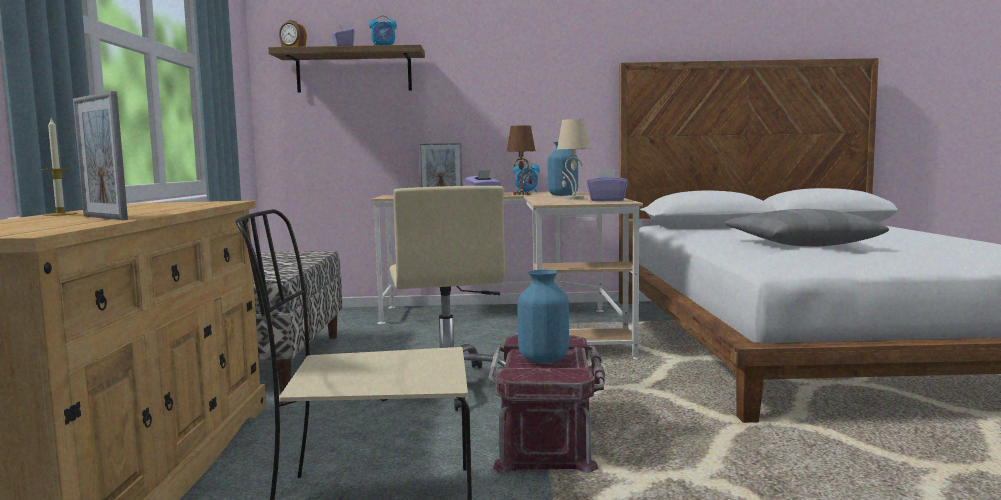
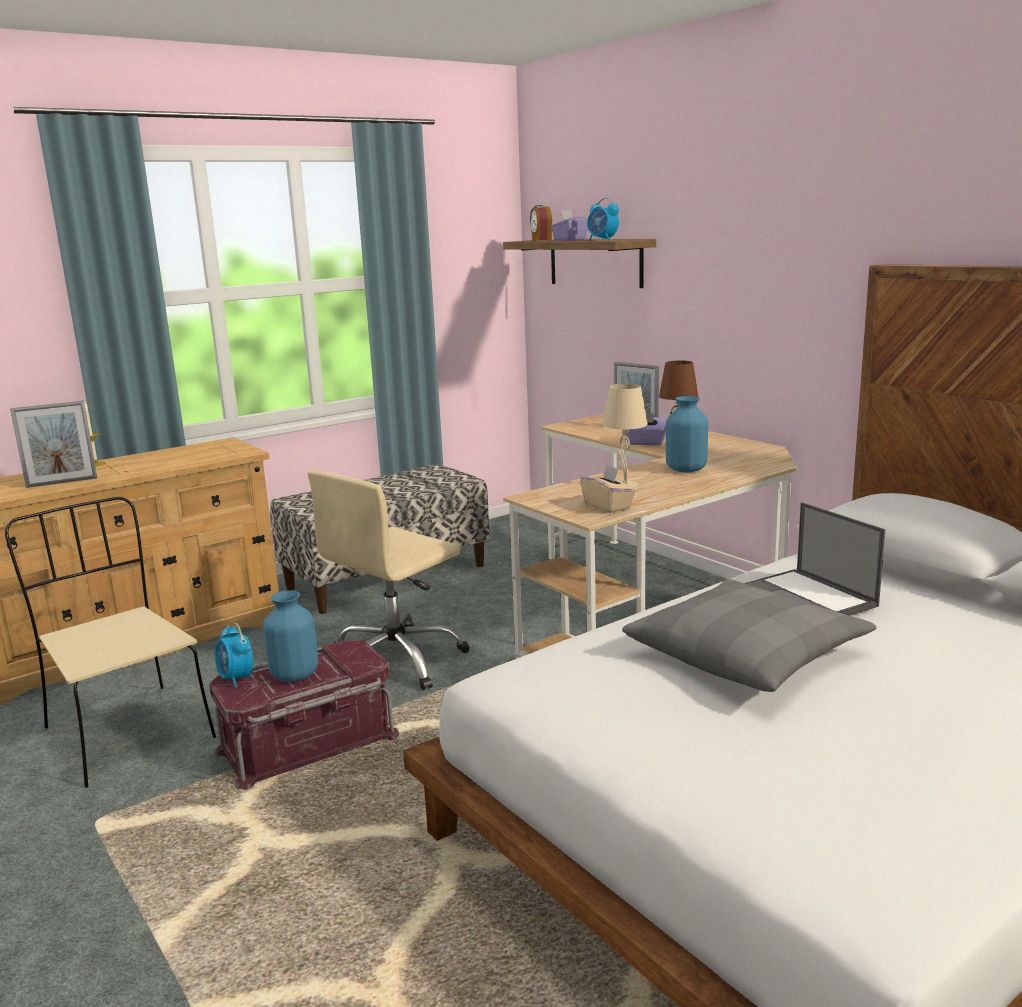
camera: 55 degrees right, 10 degrees up
picture frame [73,91,128,220] -> picture frame turned 120 degrees counterclockwise [10,401,97,488]
alarm clock [513,161,540,192] -> alarm clock moved to [215,623,253,688]
purple tissue box [587,169,628,201] -> beige tissue box [580,464,636,513]
none -> laptop [744,502,885,616]

